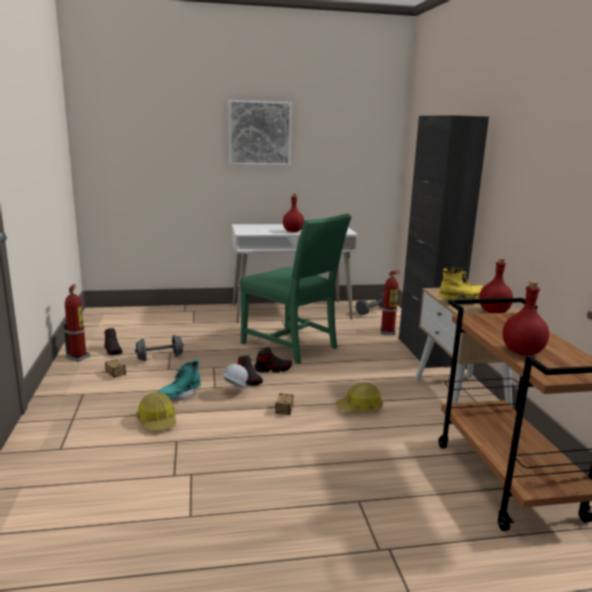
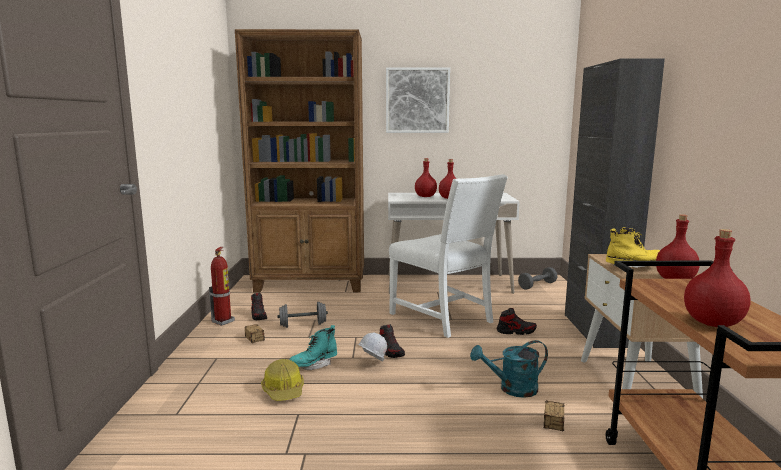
camera: 10 degrees right, 5 degrees down
green chair [240,214,351,364] -> white chair [389,174,508,338]
shoe [254,347,292,373] -> shoe moved to [497,308,537,335]
storage box [275,393,293,415] -> storage box moved to [544,401,564,431]
hard hat [335,382,383,412] -> turquoise watering can [470,340,548,398]
fire extinguisher [380,270,401,335] -> none
none -> brown bookcase [235,29,364,292]
none -> red bottle [415,158,437,197]

